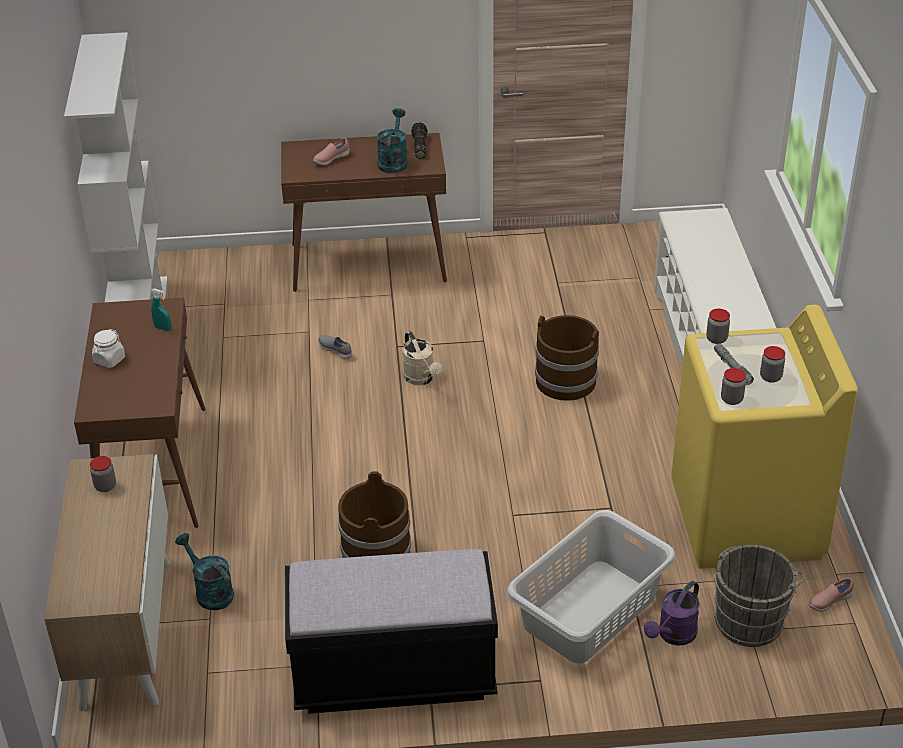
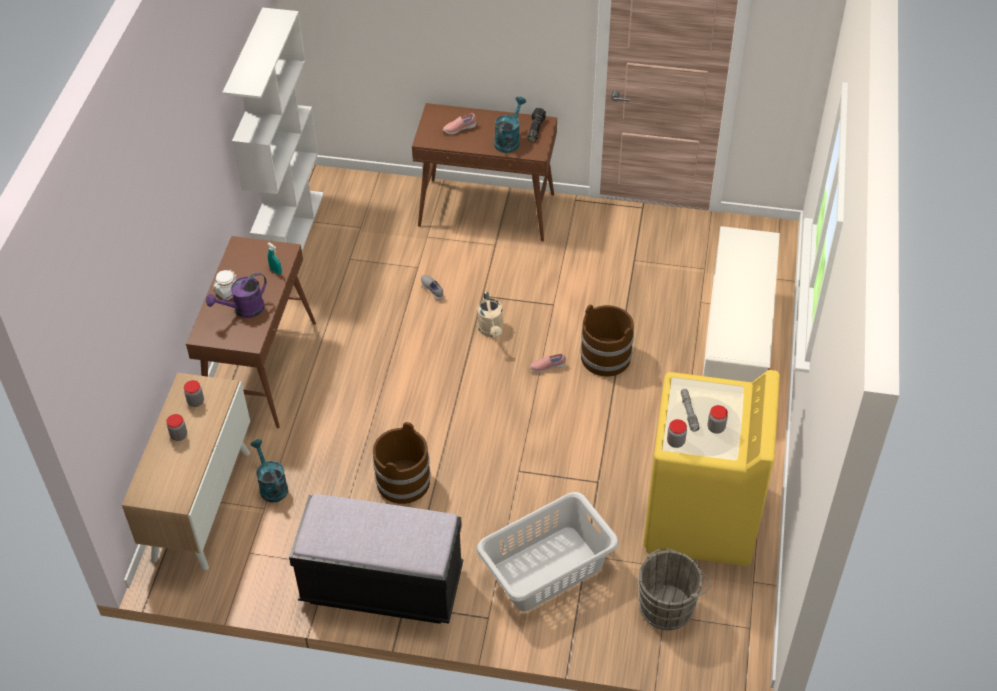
camera: 15 degrees right, 10 degrees up
purple watering can [644,581,700,646] -> purple watering can moved to [206,272,267,318]
jar [706,309,730,344] -> jar moved to [166,414,187,441]
pink shoe [809,578,854,612] -> pink shoe moved to [529,353,566,373]

